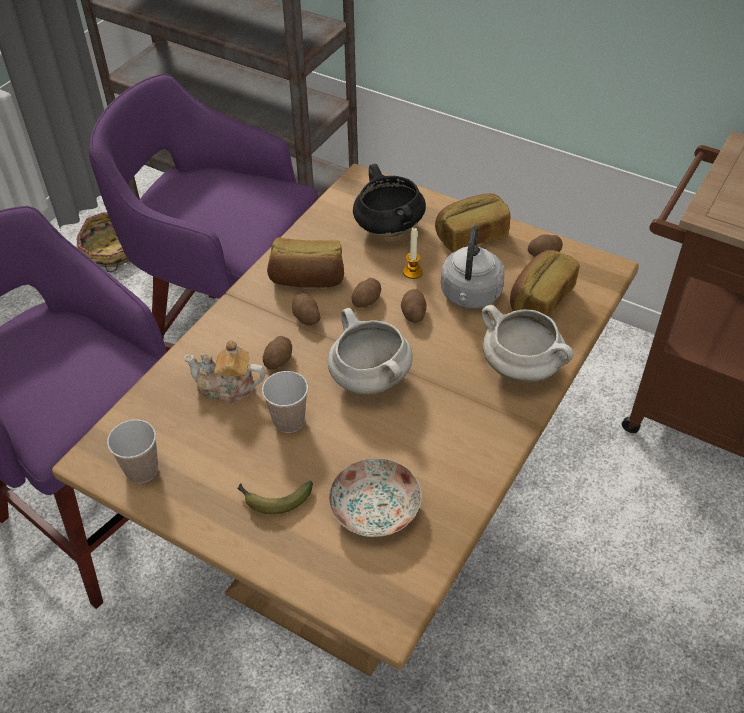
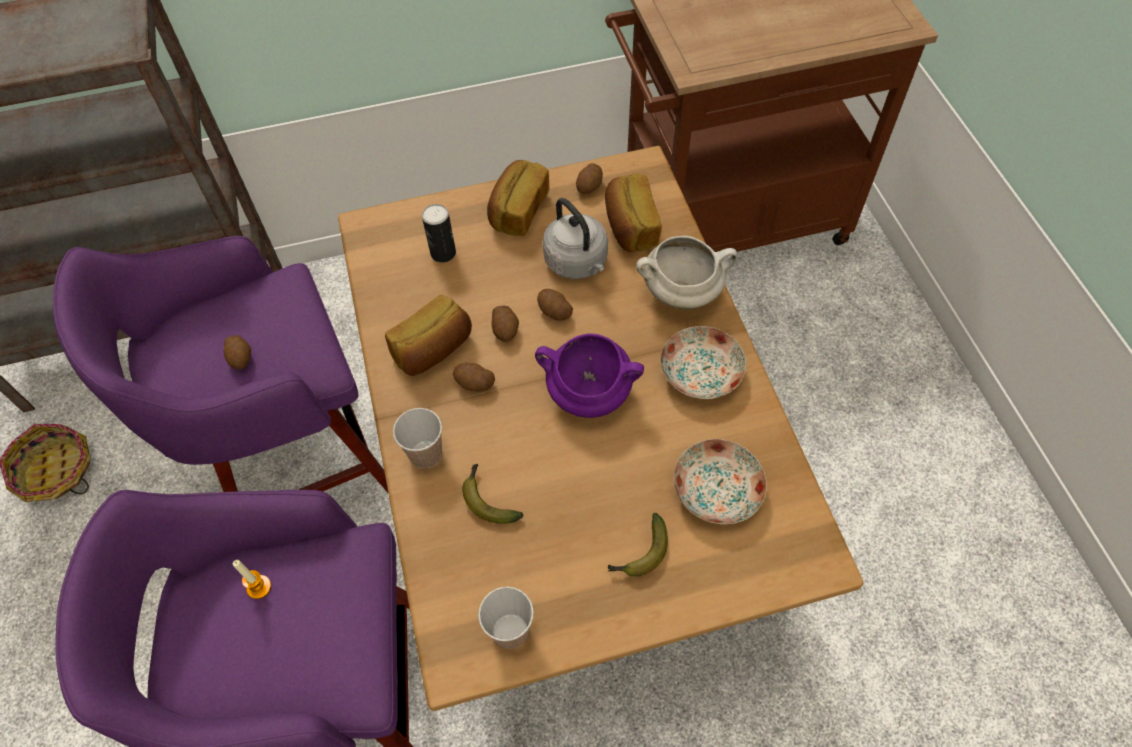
camera: 45 degrees left, 10 degrees up
teapot [184,340,265,404] -> banana [462,464,523,524]
cup [262,371,308,433] -> cup moved to [393,408,442,469]
potato [263,336,292,369] -> potato moved to [224,335,251,370]
white cooking pot [328,308,413,395] -> purple cooking pot [535,333,644,418]
black cooking pot [353,164,426,237] -> can [422,204,456,263]
candle [403,228,423,279] -> candle moved to [232,560,271,599]
none -> plate [661,326,746,399]

